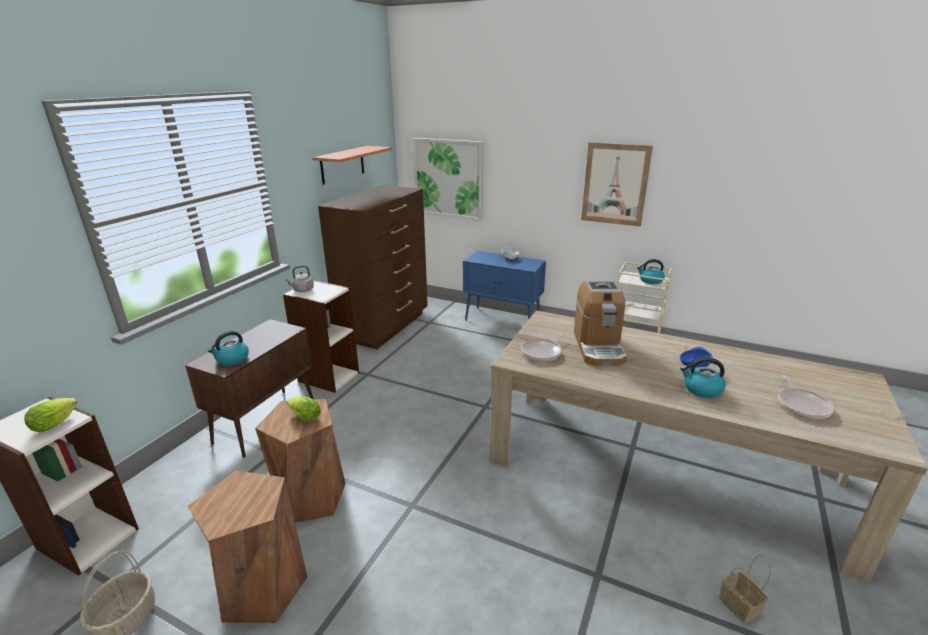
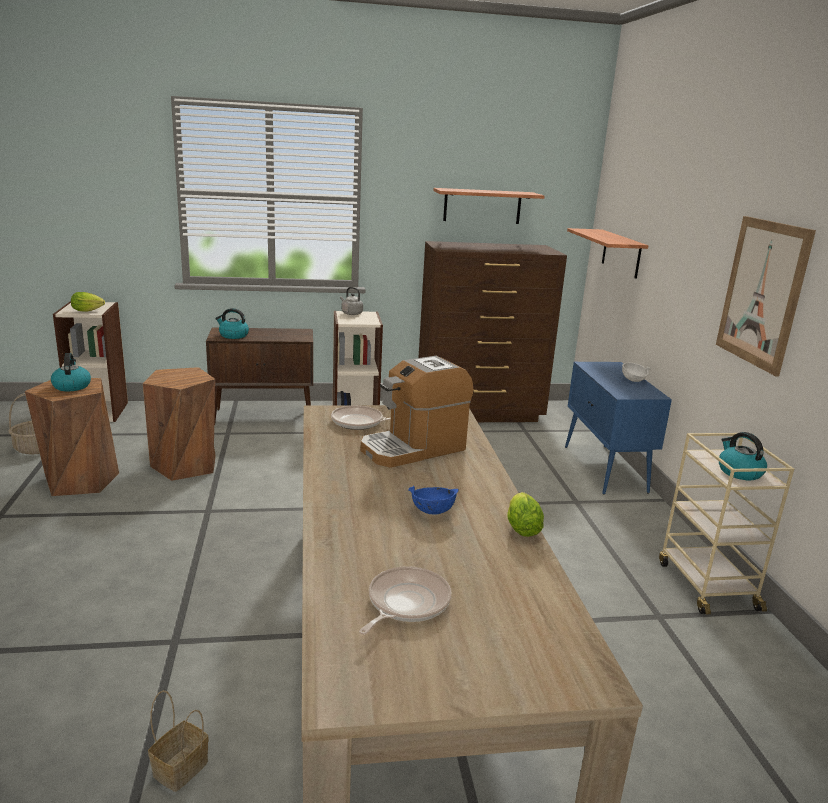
camera: 55 degrees right, 5 degrees down
lettuce [287,396,321,421] -> lettuce moved to [507,492,544,537]
picture [412,138,483,221] -> shelf [567,228,648,279]
kettle [680,357,726,398] -> kettle moved to [51,353,91,391]
frying pan [778,374,834,419] -> frying pan turned 150 degrees clockwise [359,566,451,635]

